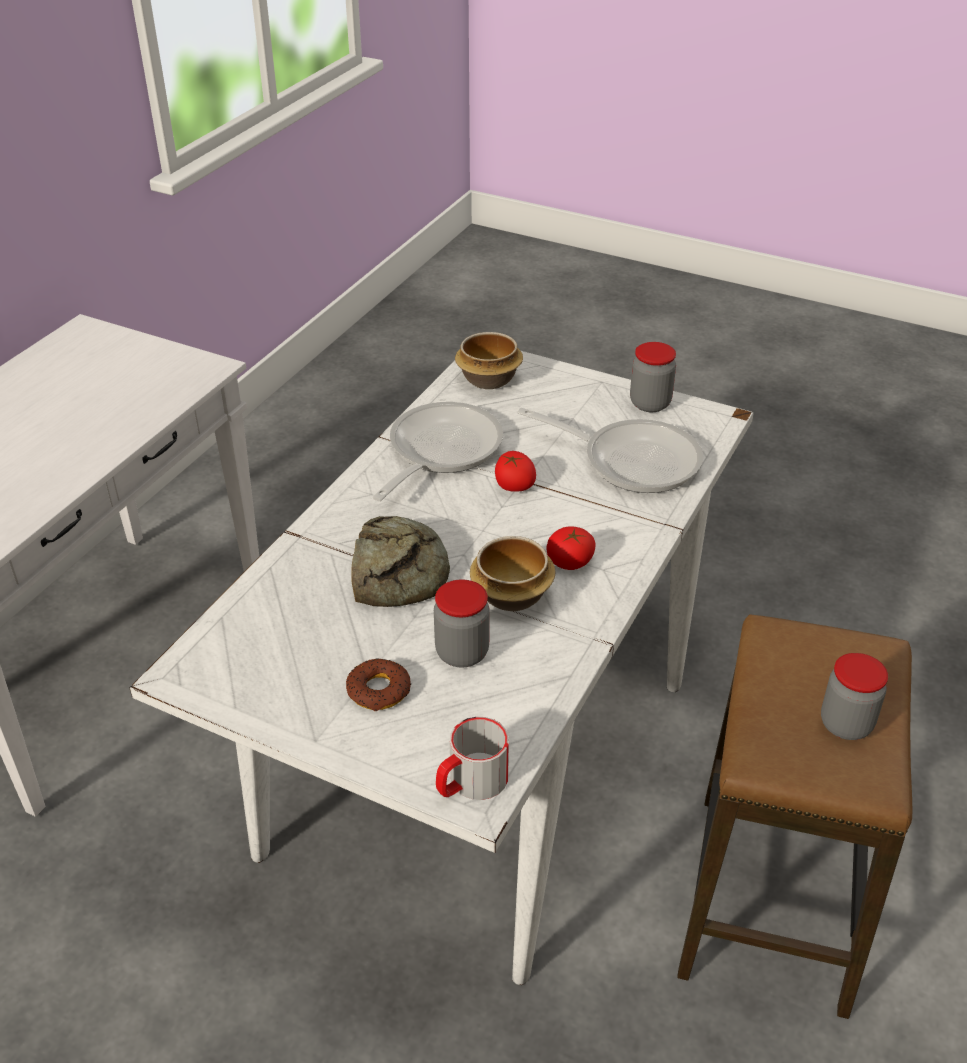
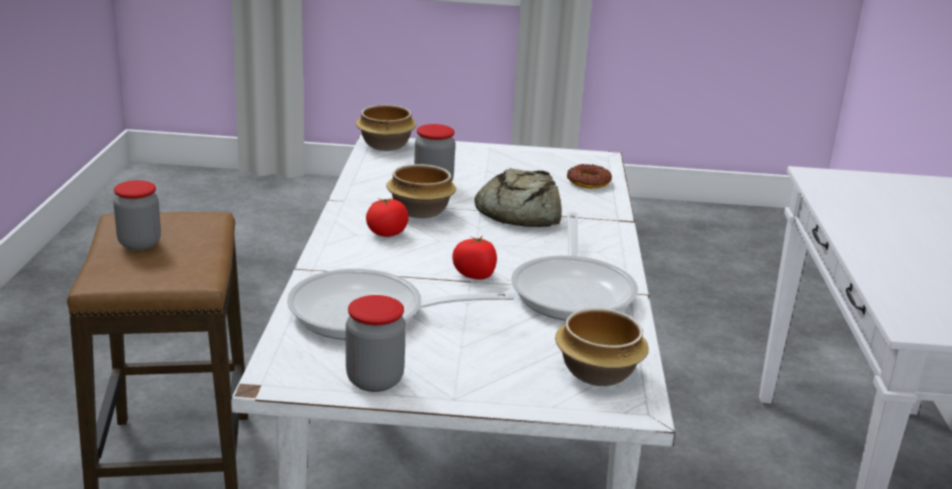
camera: 155 degrees right, 15 degrees down
donut [346,658,411,711] -> donut moved to [567,164,612,189]
mug [436,717,509,800] -> bowl [356,104,417,151]

